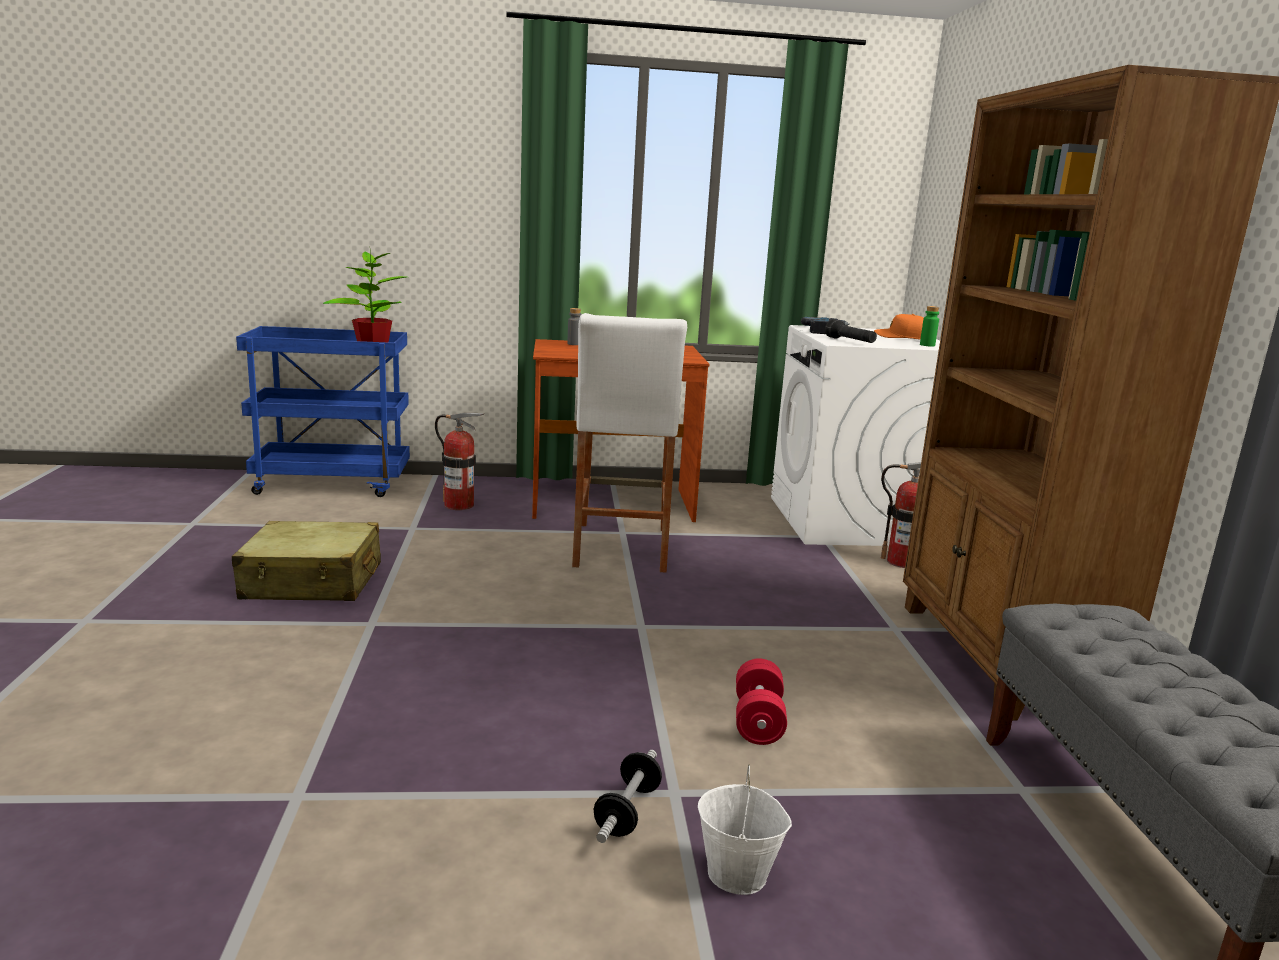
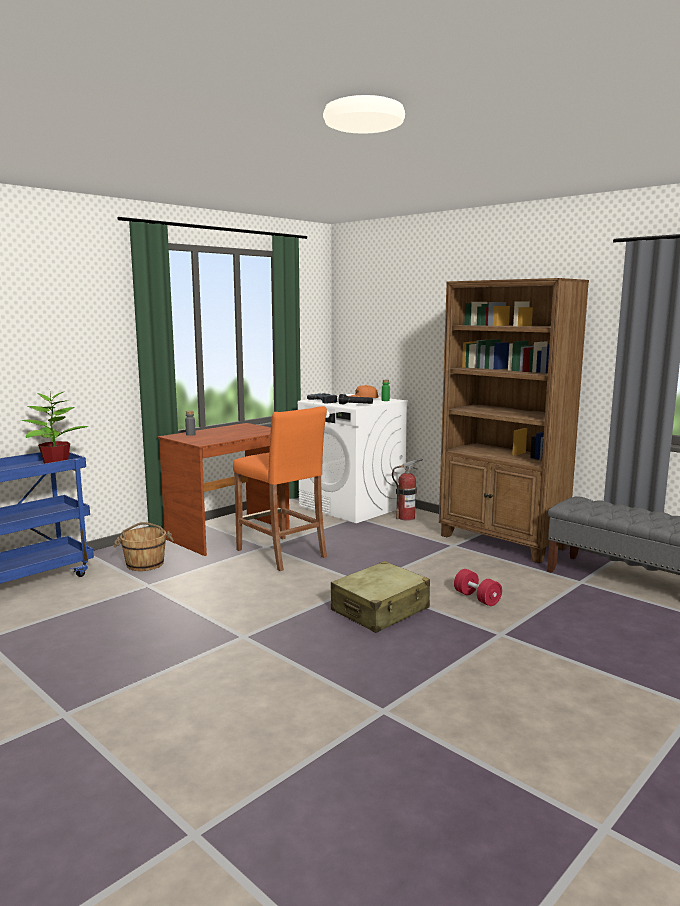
camera: 40 degrees left, 5 degrees down
beige suitcase [232,521,381,601] -> beige suitcase moved to [331,561,430,633]
fire extinguisher [435,413,484,510] -> brown bucket [114,522,174,571]
white stool [572,313,687,573] -> orange stool [233,406,327,571]
dumbbell [594,750,662,843] -> none
white bucket [698,764,792,895] -> none

